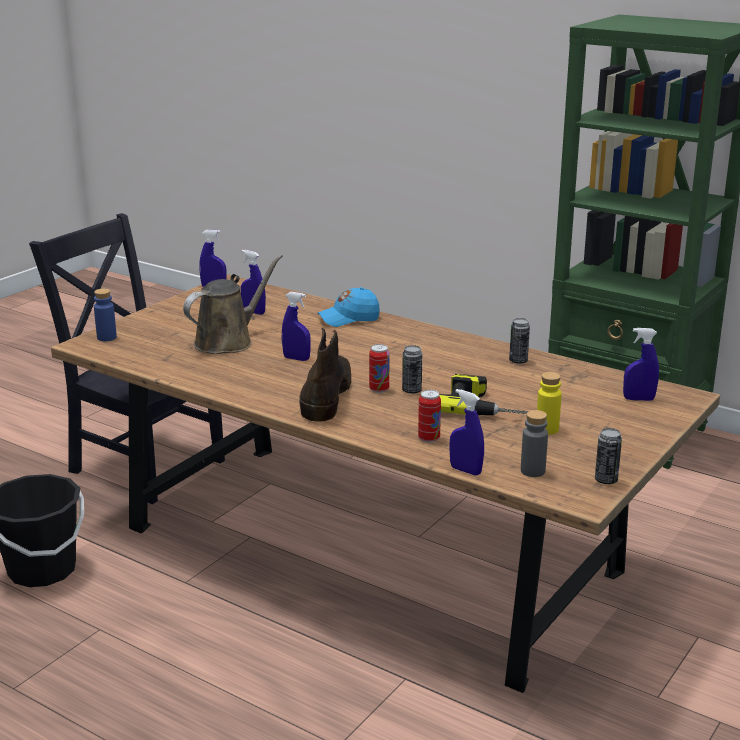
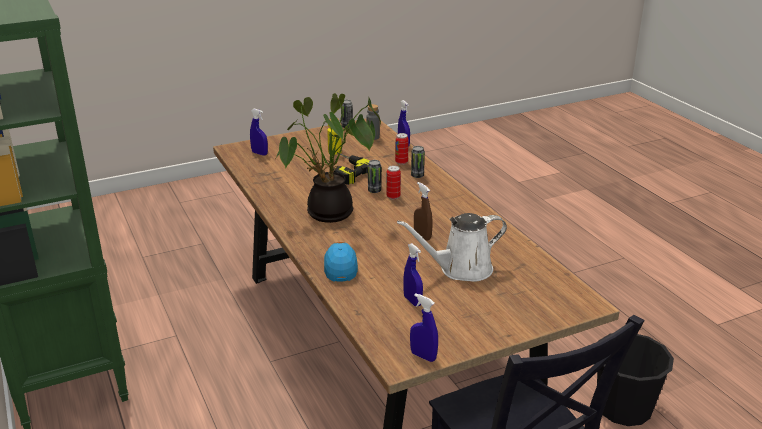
camera: 150 degrees left, 5 degrees up
blue bottle [94,289,117,341] -> none
brown watering can [183,254,283,354] -> white watering can [397,213,507,282]
blue spray bottle [282,292,311,361] -> brown spray bottle [414,182,432,241]
brown boot [299,328,351,422] -> none
blue cap [318,287,380,327] -> blue cap turned 105 degrees counterclockwise [324,242,358,282]
can [509,318,530,364] -> can moved to [411,146,425,178]
none -> potted plant [276,93,381,223]

